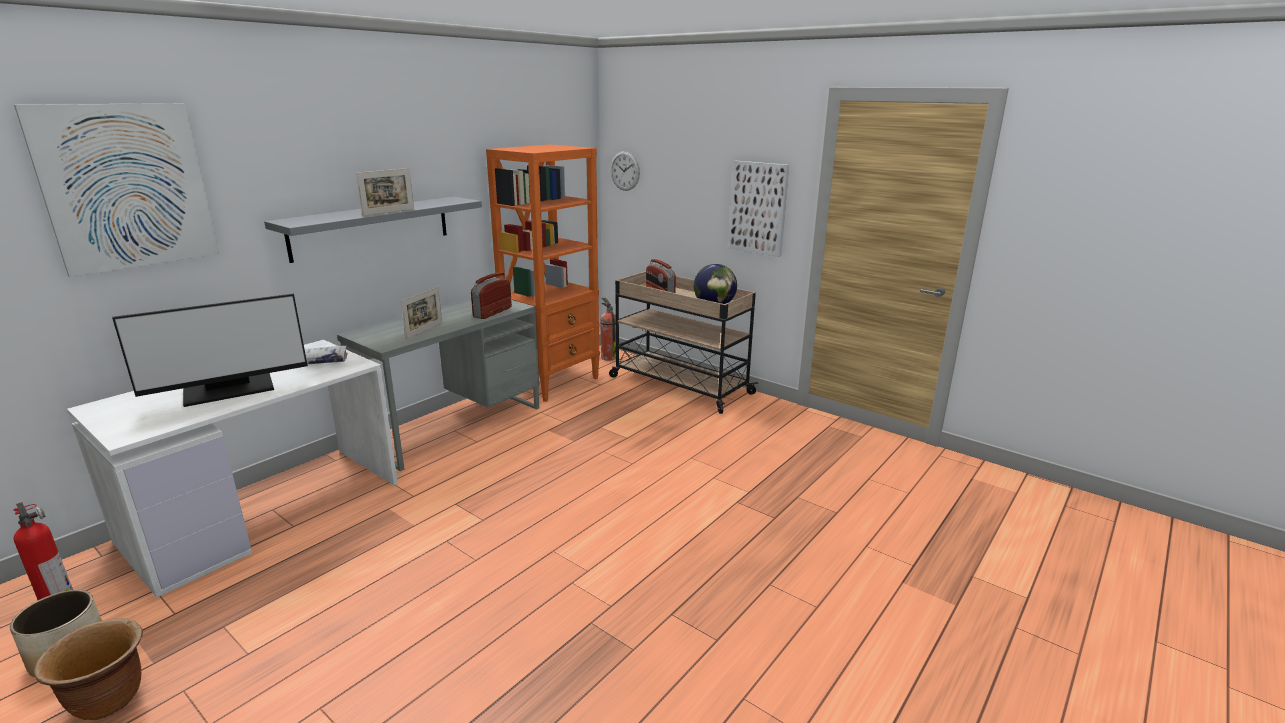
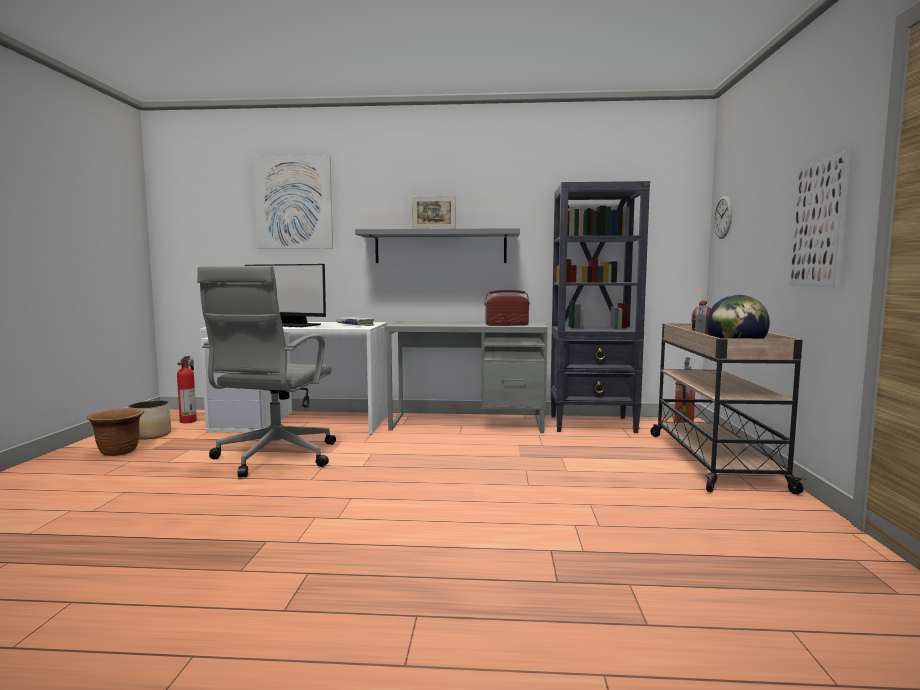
camera: 55 degrees right, 15 degrees down
picture frame [401,287,442,339] -> none
orange bookcase [486,144,600,402] -> black bookcase [551,181,650,433]
none -> grey office chair [197,266,336,478]

